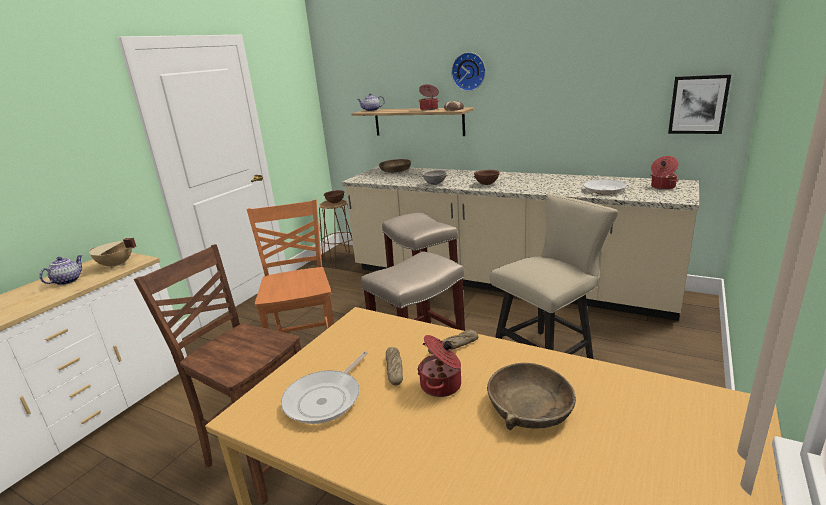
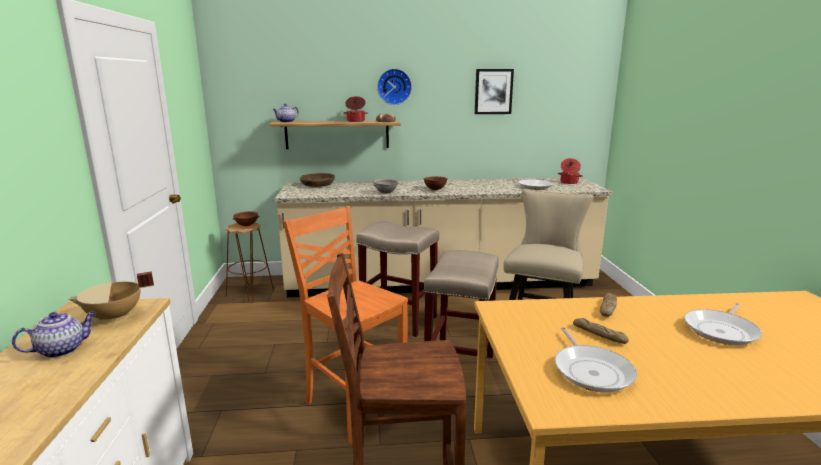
camera: 35 degrees left, 5 degrees down
teapot [39,255,82,285] -> teapot turned 60 degrees clockwise [12,312,96,358]
cooking pot [417,335,461,397] -> none
brown bowl [487,363,576,430] -> frying pan [684,303,762,345]
picture [668,74,731,134] -> picture moved to [475,69,514,114]

